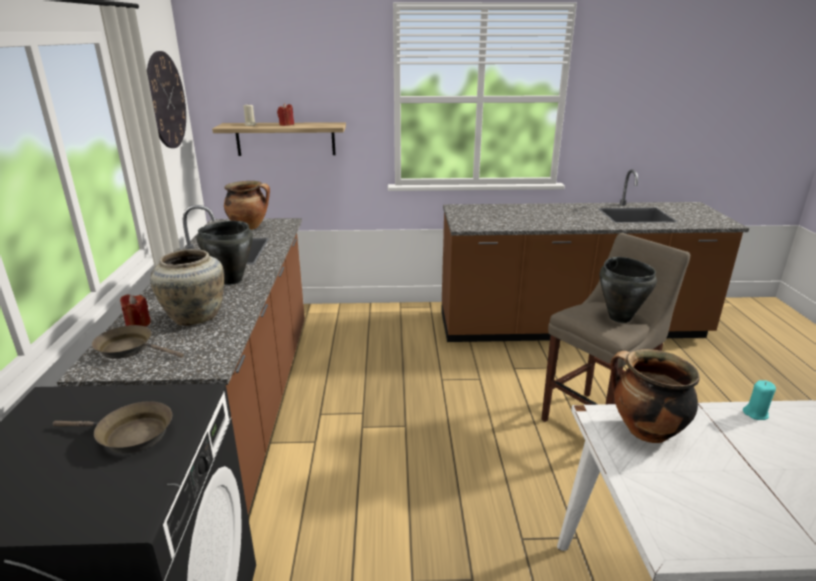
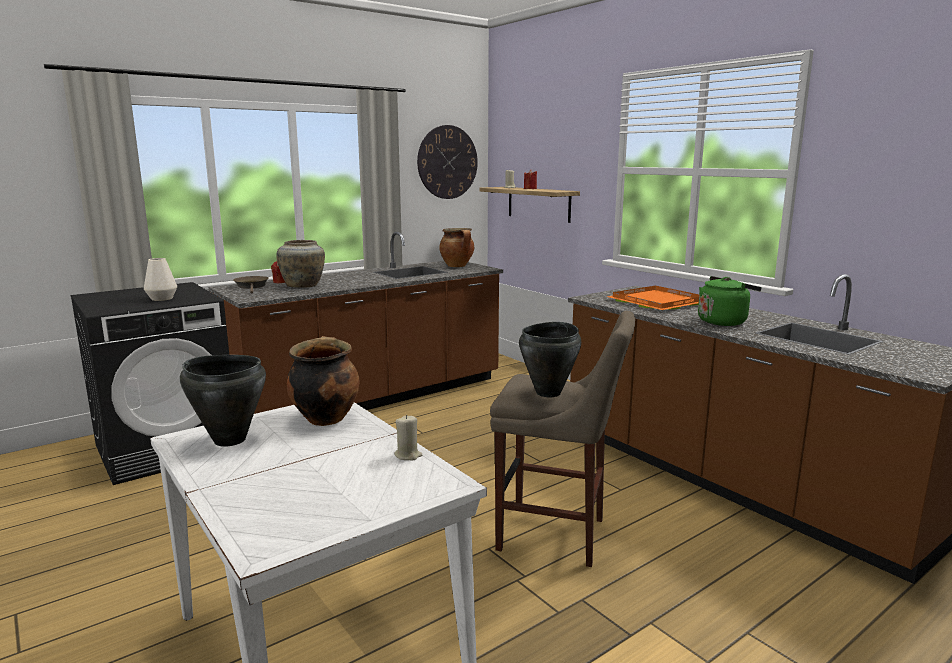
camera: 55 degrees right, 10 degrees down
brown frying pan [53,401,172,454] -> white vase [144,258,177,301]
black cooking pot [197,221,253,285] -> black cooking pot moved to [180,355,266,447]
turquoise candle [743,380,776,420] -> beige candle [394,415,422,460]
none -> orange tray [608,286,699,310]
none -> green kettle [698,276,762,326]

